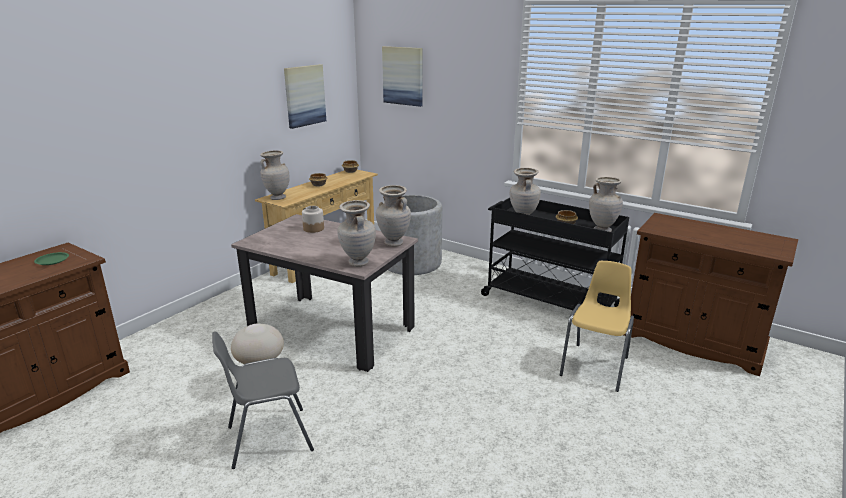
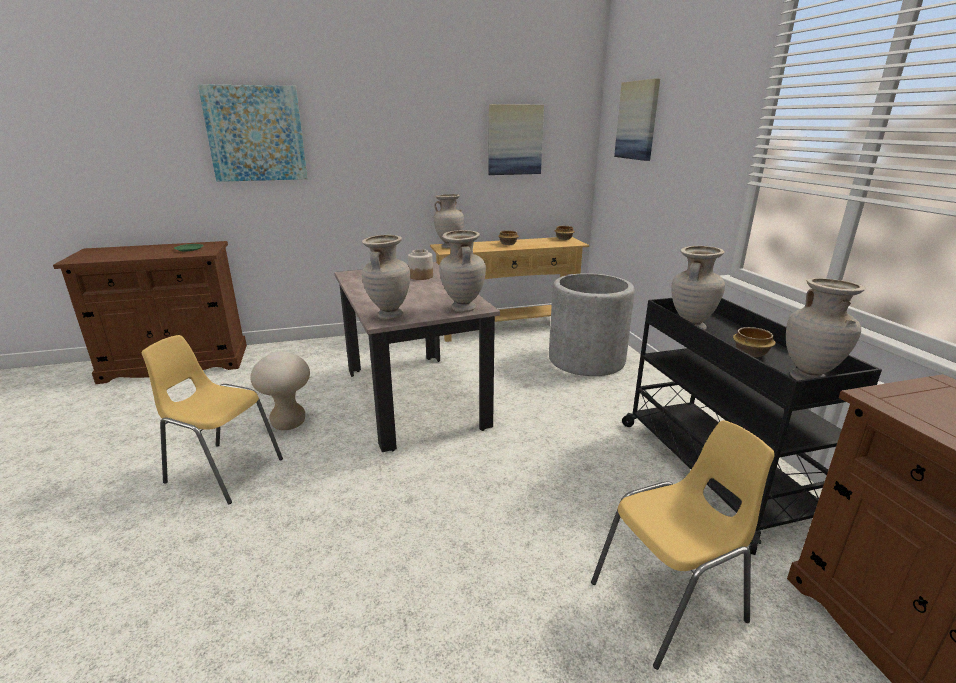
camera: 40 degrees right, 0 degrees up
grey chair [212,331,314,469] -> yellow chair [142,335,283,504]
none -> picture [198,84,308,182]

